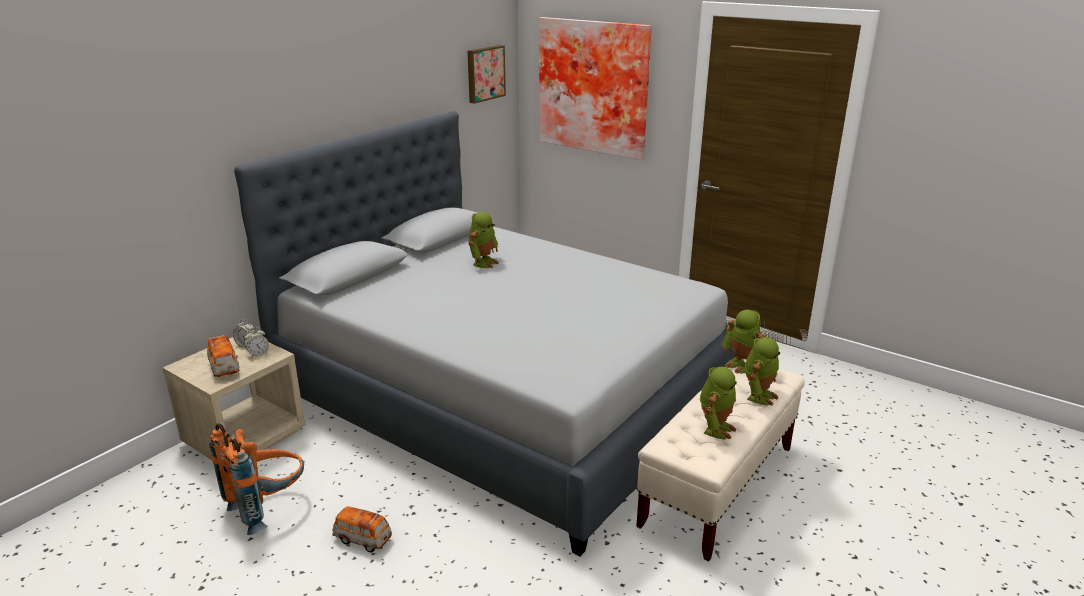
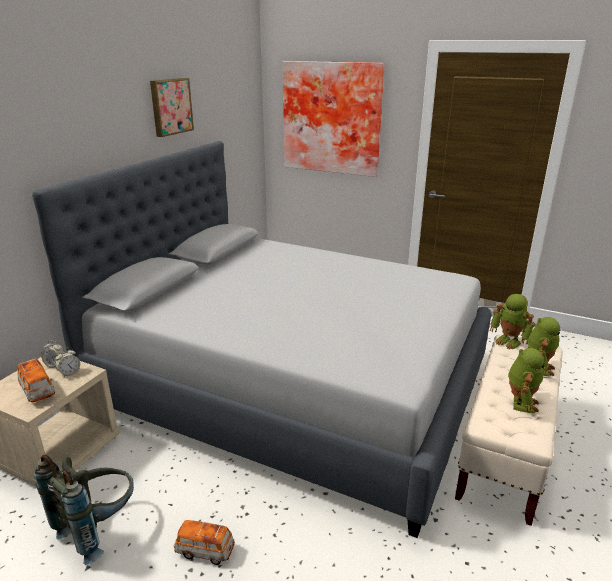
camera: 10 degrees left, 0 degrees up
orange backpack [209,424,304,535] -> grey backpack [34,455,134,565]
picture [467,45,506,104] -> picture moved to [150,78,194,137]
toy robot [469,212,499,268] -> none

